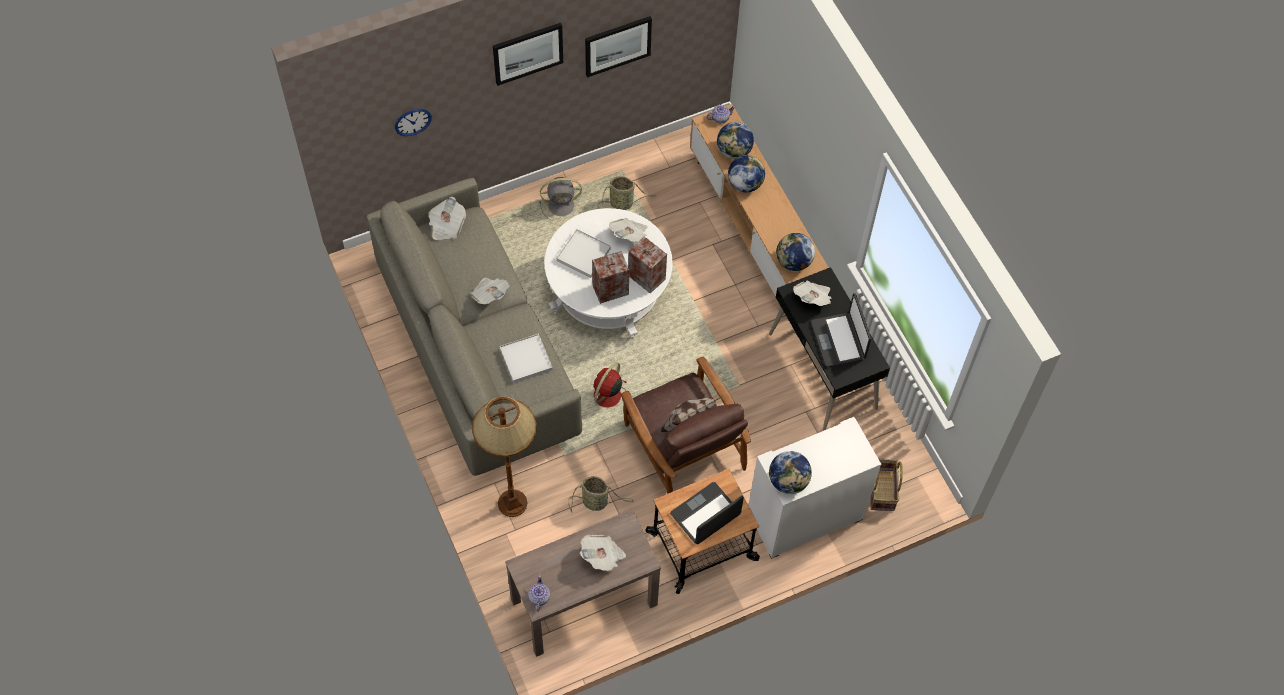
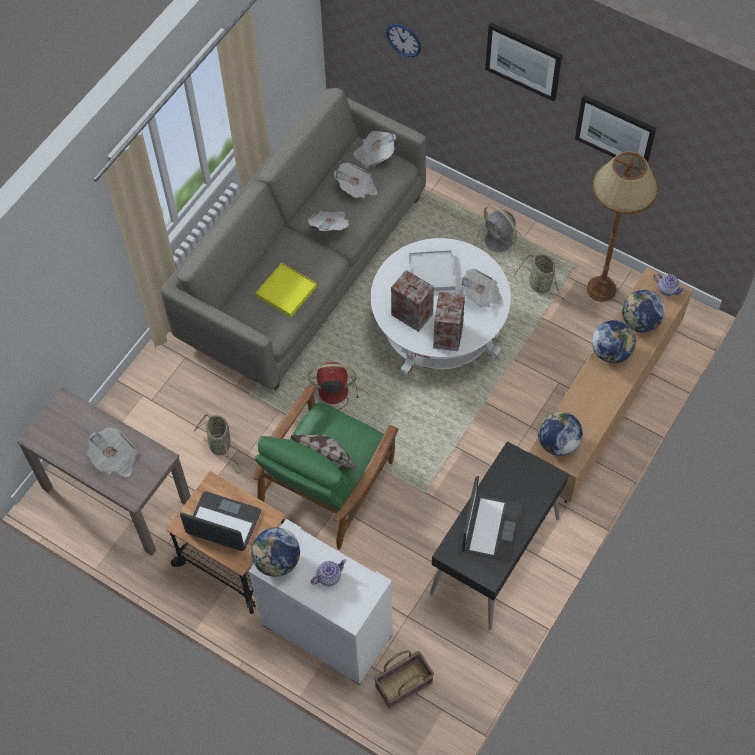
camera: 60 degrees right, 0 degrees up
brown floor lamp [472,396,537,517] -> brown floor lamp moved to [587,152,658,302]
white tray [500,333,553,383] -> yellow tray [255,263,317,317]
teapot [528,575,550,612] -> teapot moved to [311,559,346,586]
brown armchair [621,357,751,494] -> green armchair [252,385,398,550]
newspaper [793,280,831,306] -> newspaper moved to [334,163,378,198]
laptop [811,293,871,367] -> laptop turned 150 degrees clockwise [462,476,522,562]

